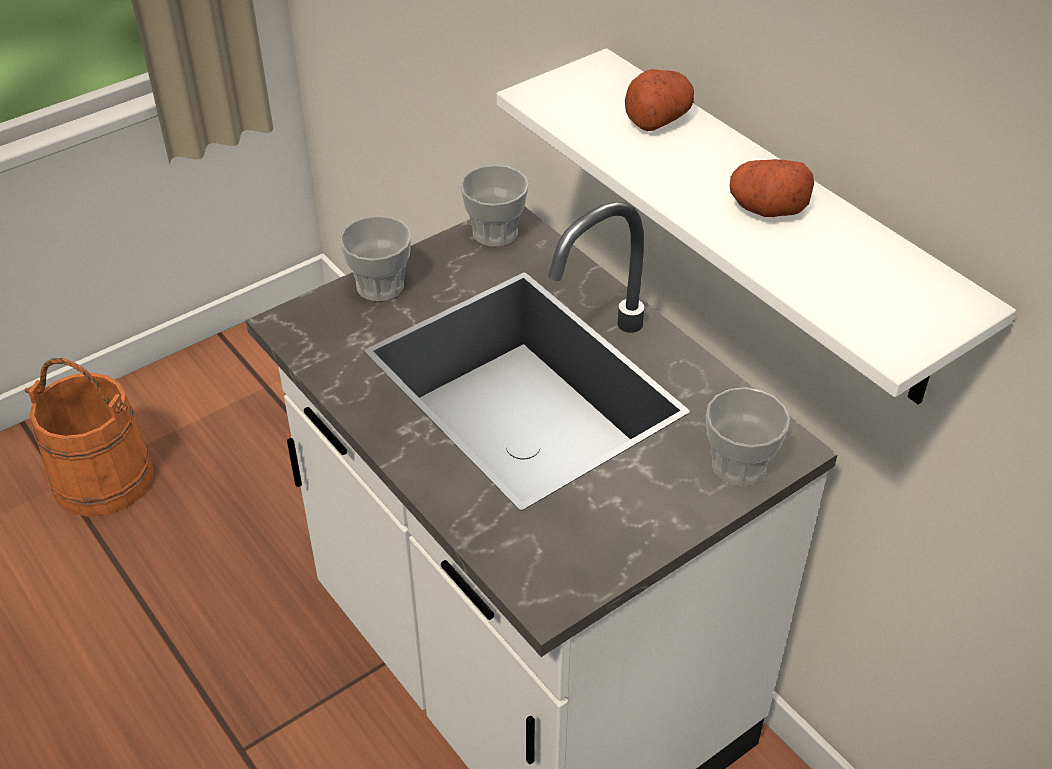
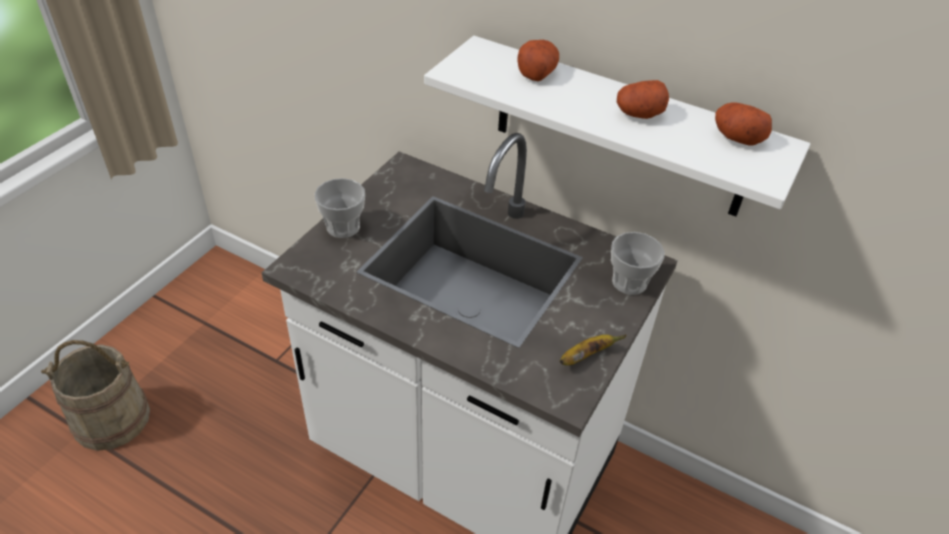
camera: 25 degrees left, 0 degrees up
orange bucket [24,358,154,517] -> beige bucket [41,340,150,451]
cup [460,165,528,247] -> none
none -> banana [560,335,627,365]
none -> potato [715,102,772,146]

